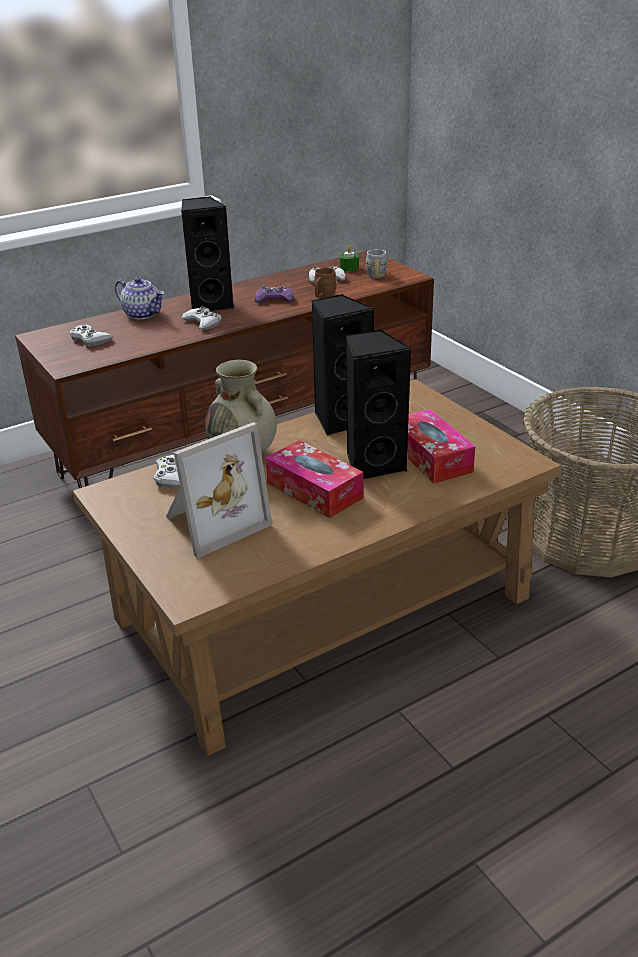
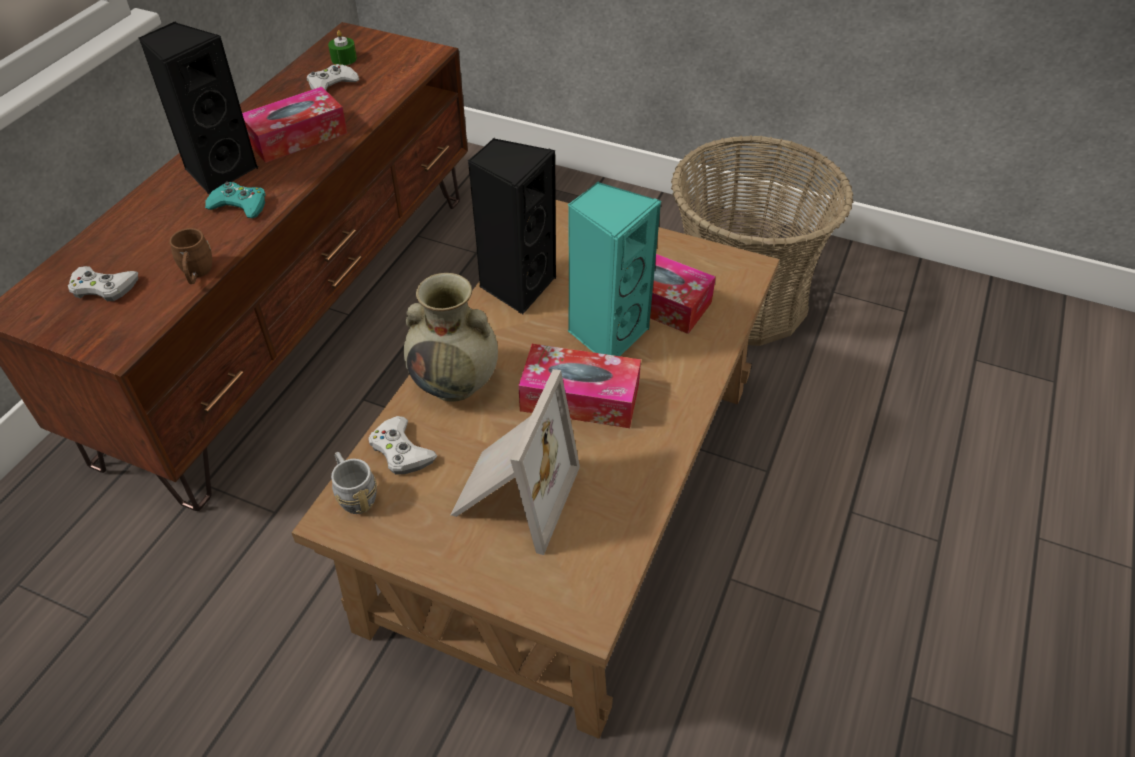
camera: 35 degrees left, 15 degrees up
teapot [115,277,164,319] -> none
white game controller [181,306,222,330] -> turquoise game controller [205,182,266,218]
purple game controller [255,286,294,303] -> tissue box [242,87,347,163]
brown mug [314,268,337,298] -> brown mug moved to [169,228,212,284]
black speaker [346,329,411,479] -> turquoise speaker [568,181,661,356]
grey mug [366,249,388,278] -> grey mug moved to [331,452,377,514]

